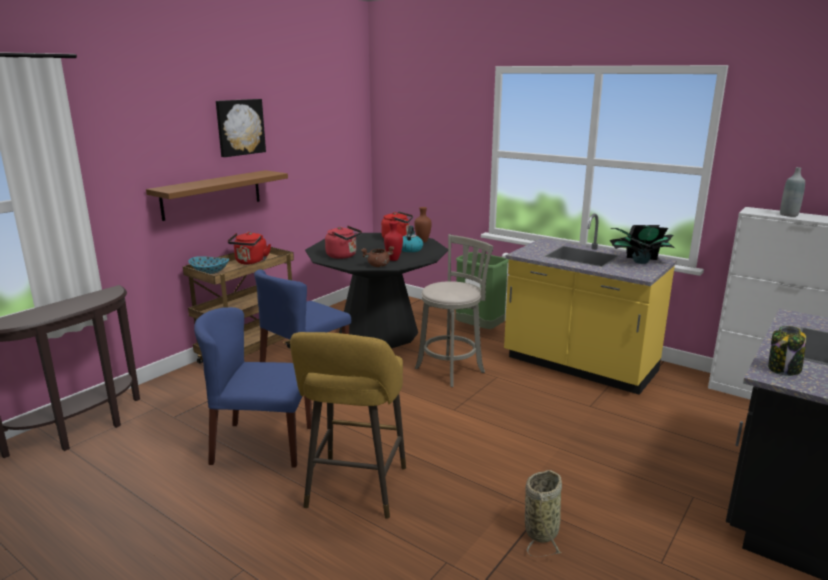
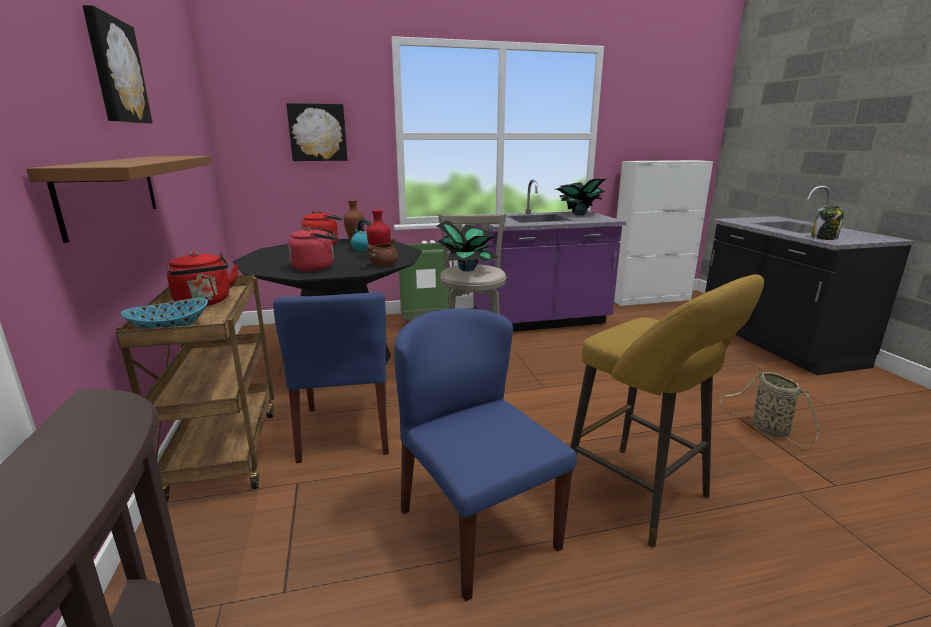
camera: 50 degrees left, 0 degrees up
blue chair [194,307,312,468] -> blue chair turned 105 degrees clockwise [394,308,577,602]
yellow counter [504,214,677,395] -> purple counter [473,180,626,332]
grey bottle [780,167,805,217] -> none
none -> picture [286,103,347,161]
none -> potted plant [436,220,498,271]

